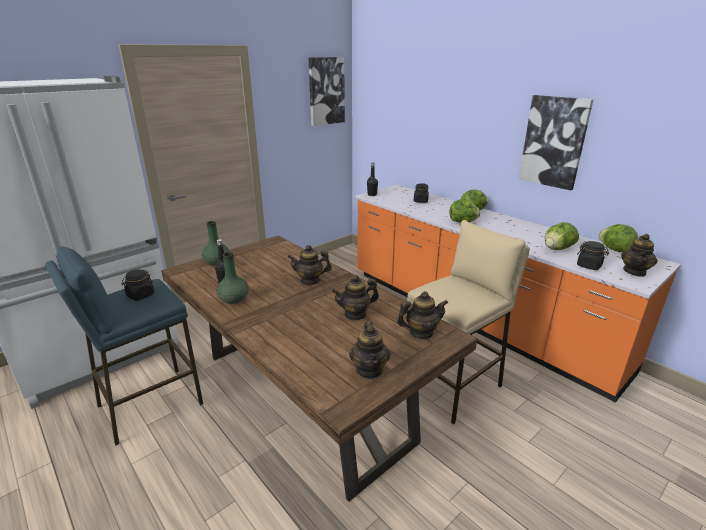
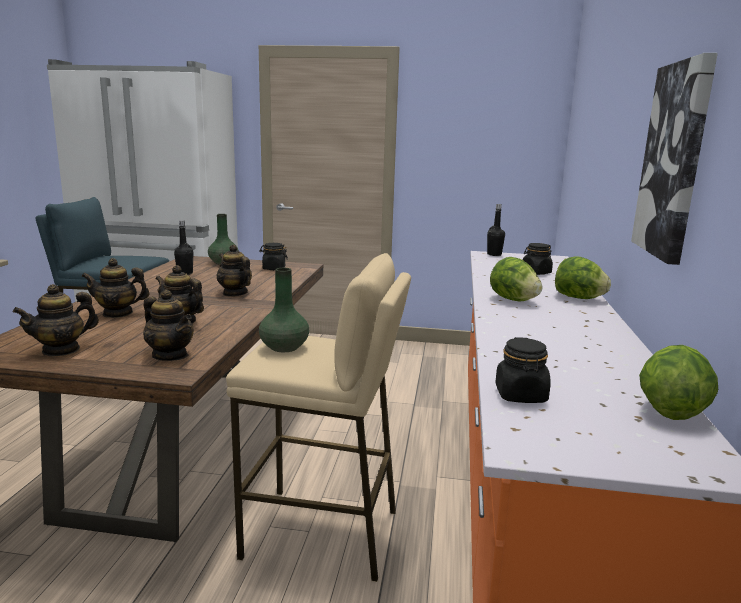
camera: 50 degrees right, 10 degrees down
black jar [122,269,154,301] -> black jar moved to [259,243,288,270]
green vase [216,252,249,304] -> green vase moved to [259,268,309,352]
picture [309,57,345,126] -> none
lettuce [545,222,579,250] -> none
teapot [621,234,658,277] -> teapot moved to [81,258,150,318]

